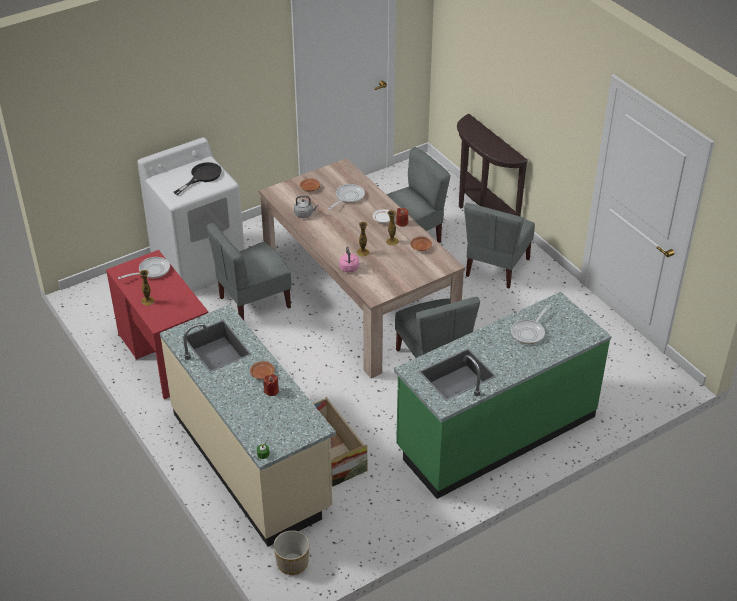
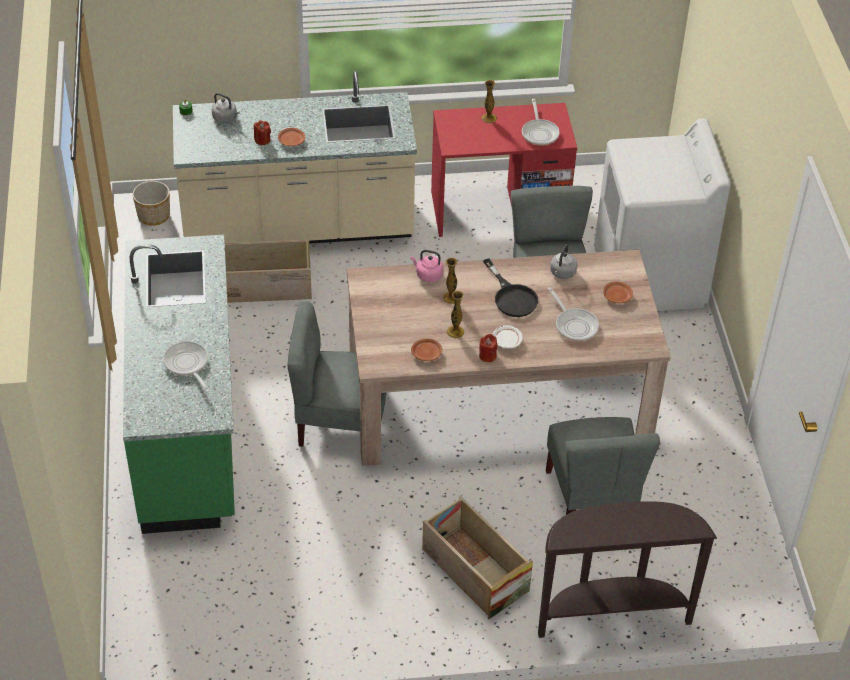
camera: 115 degrees right, 5 degrees up
black frying pan [174,162,222,195] -> black frying pan moved to [483,258,538,317]
grey chair [464,203,535,288] -> crate [422,497,533,619]
none -> grey kettle [212,93,240,123]

